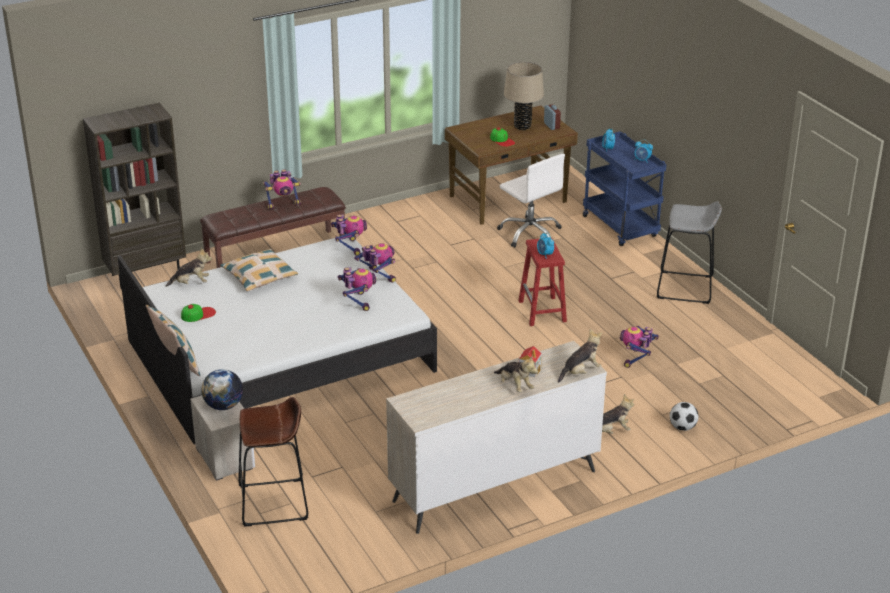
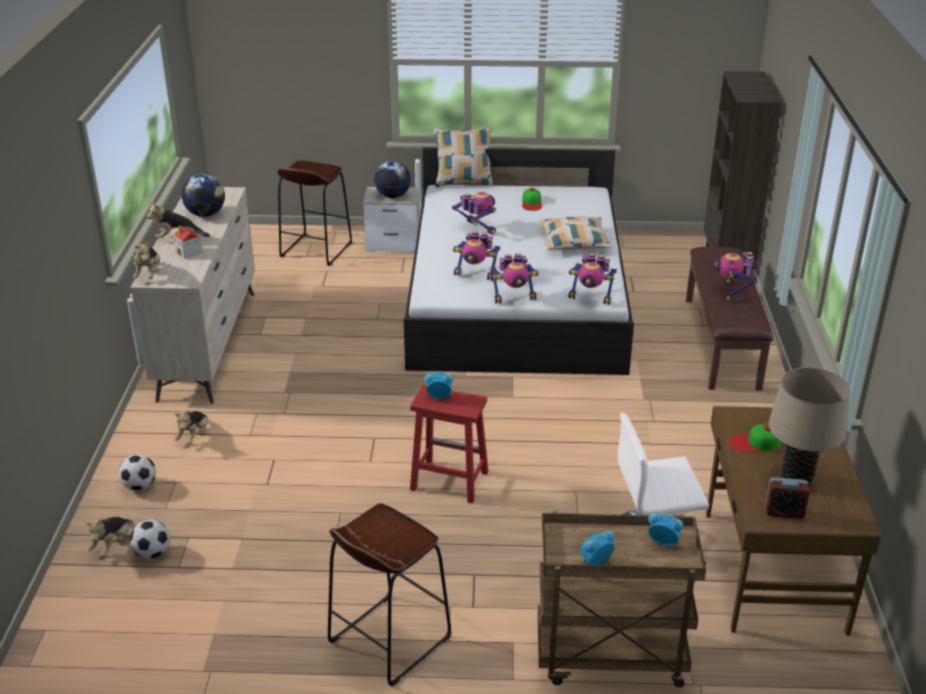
camera: 120 degrees right, 0 degrees up
plush toy [166,248,212,287] -> plush toy moved to [85,516,133,557]
blue cart [583,131,666,246] -> brown cart [537,511,706,687]
toy robot [620,326,659,368] -> toy robot moved to [452,192,496,235]
grey stool [657,201,722,304] -> brown stool [328,503,451,687]
none -> football [130,520,170,559]
none -> globe [181,174,225,217]

